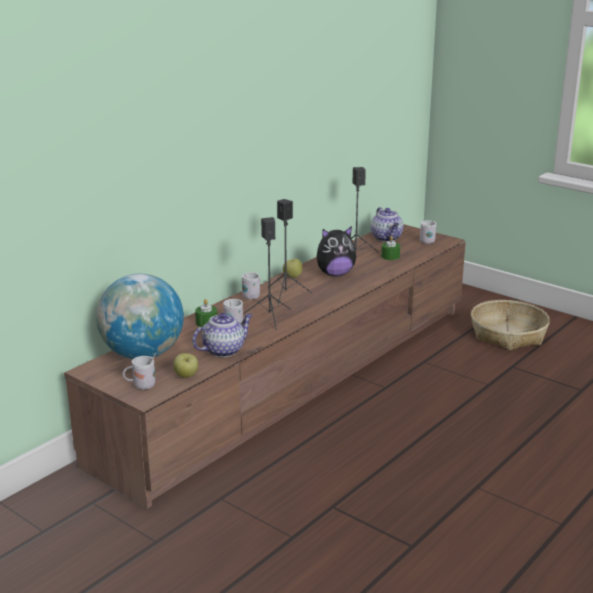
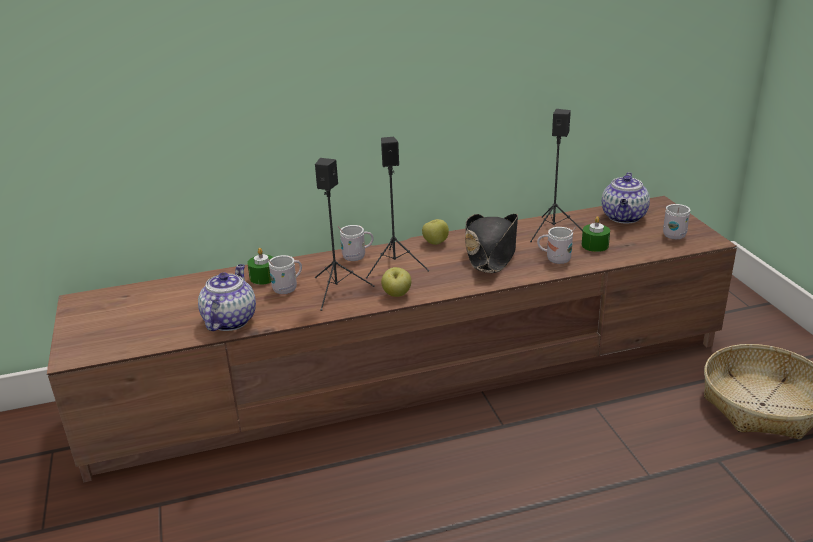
camera: 35 degrees right, 5 degrees up
globe [96,273,184,359] -> none
white mug [123,353,156,390] -> white mug moved to [537,226,576,264]
apple [173,353,198,378] -> apple moved to [381,267,411,297]
teapot [192,313,252,357] -> teapot turned 75 degrees counterclockwise [198,264,256,331]
plush toy [317,226,356,276] -> black hat [465,214,518,273]

